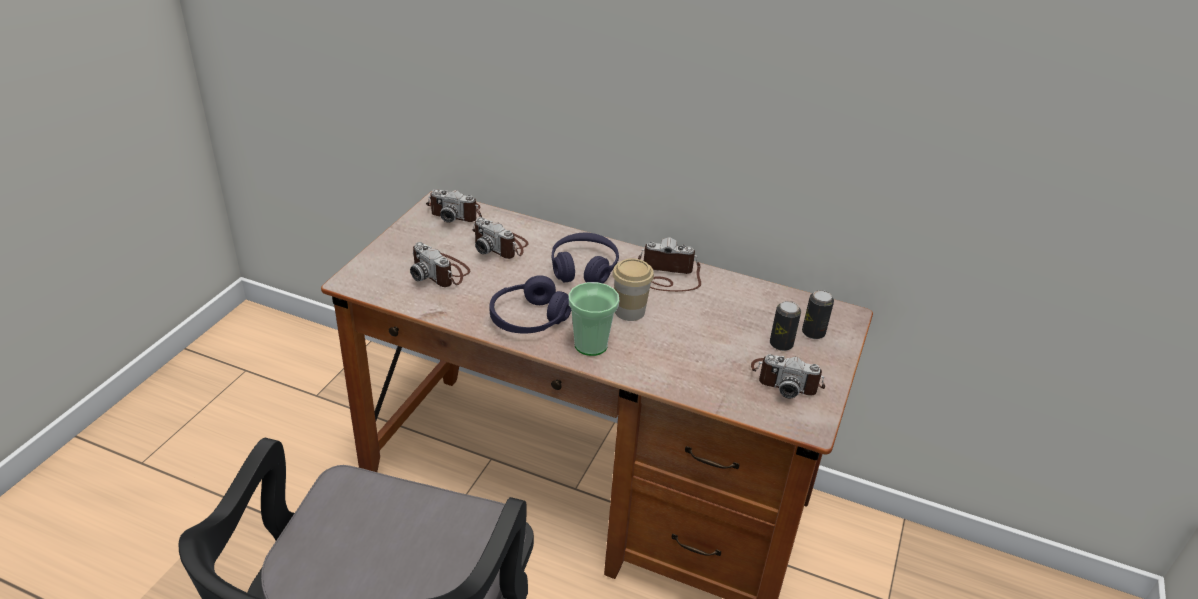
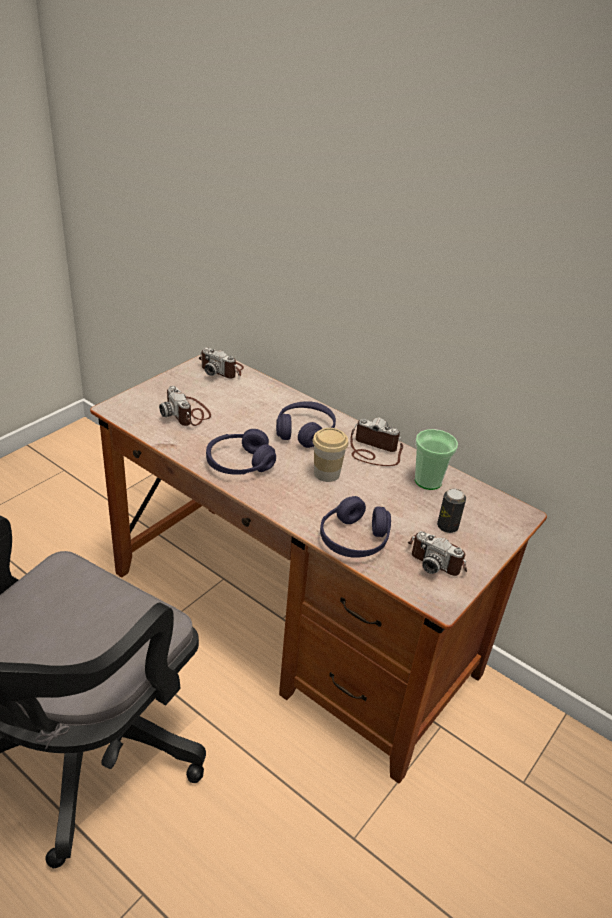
camera: 15 degrees right, 0 degrees up
camera [472,217,528,259] -> none
cup [569,282,619,356] -> cup moved to [415,429,458,490]
can [802,290,834,339] -> none
none -> purple headphones [320,496,391,558]

